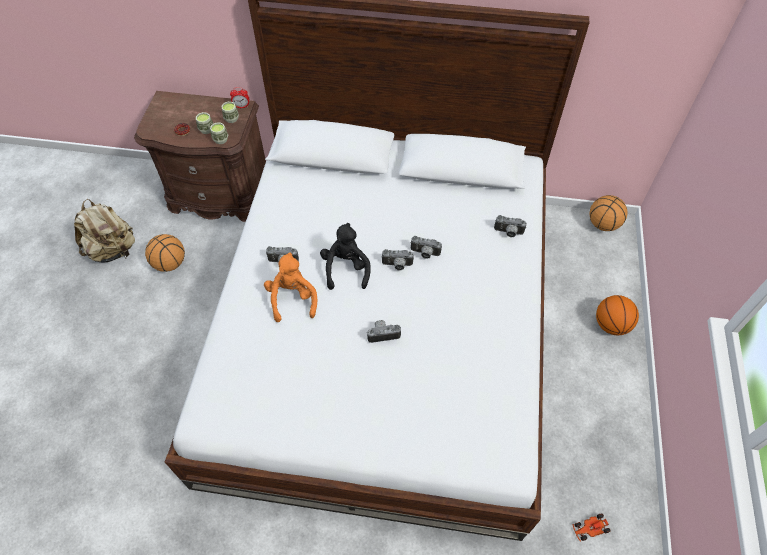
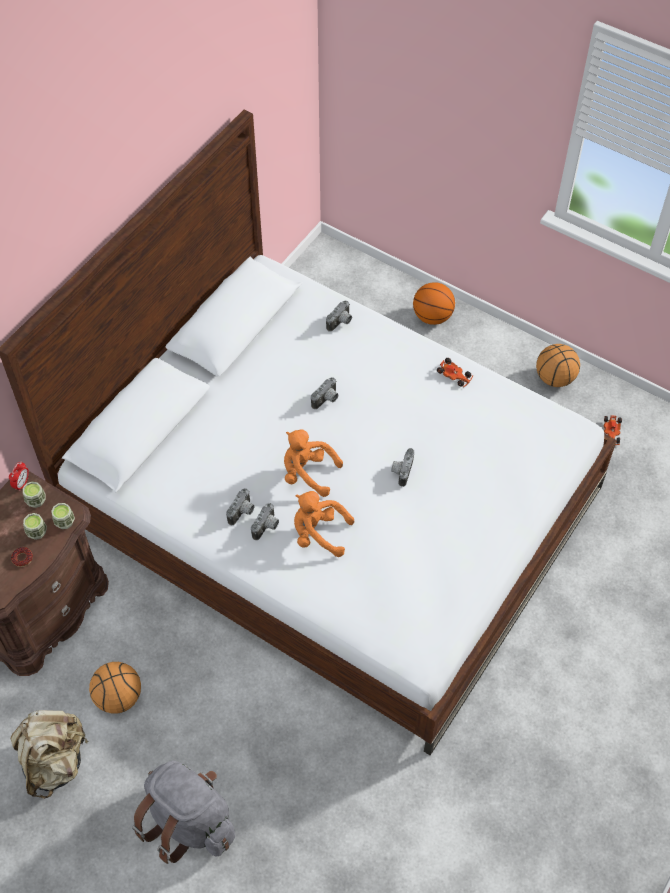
camera: 65 degrees left, 0 degrees up
black plush toy [320,223,371,290] -> orange plush toy [284,429,343,497]
camera [382,249,414,271] -> camera moved to [226,488,254,525]
basketball [589,195,627,231] -> basketball moved to [536,344,580,387]
none -> grey backpack [132,760,235,864]
none -> toy car [437,358,473,387]

